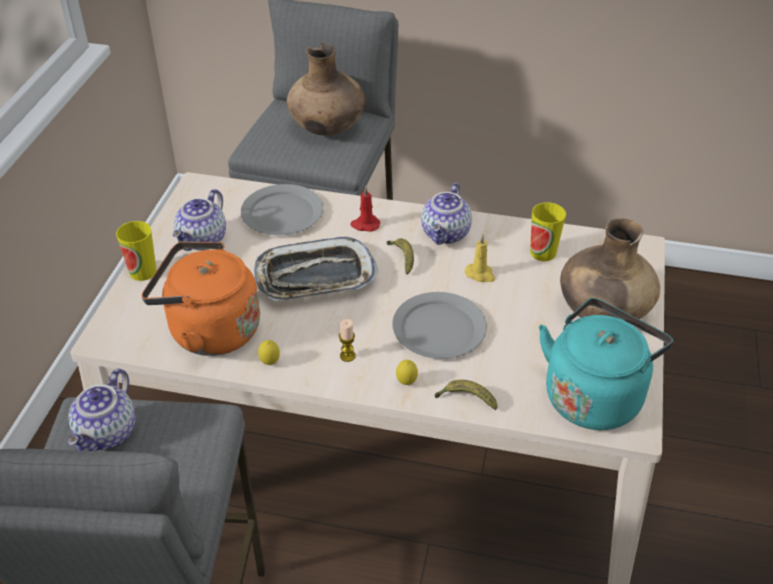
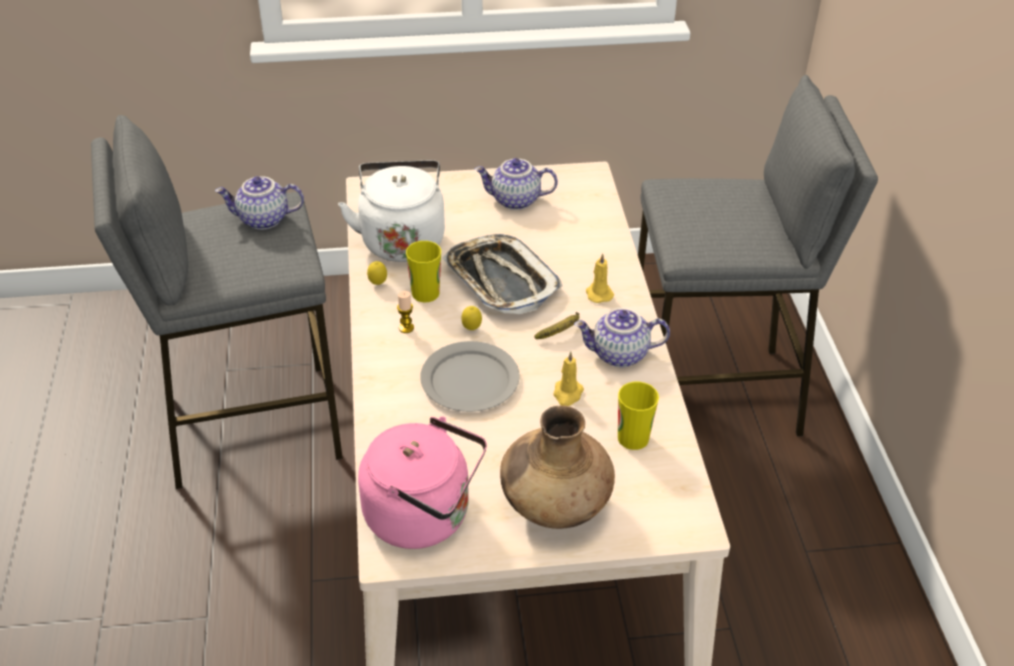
camera: 70 degrees right, 0 degrees up
cup [116,221,157,281] -> cup moved to [406,241,441,302]
orange kettle [142,241,260,356] -> white kettle [338,160,445,262]
grey plate [241,184,324,235] -> none
brown vase [287,43,366,135] -> none
red candle [350,186,380,232] -> yellow candle [586,253,614,303]
lemon [396,360,418,385] -> lemon moved to [461,306,482,330]
banana [435,380,497,410] -> none
turquoise kettle [539,298,673,430] -> pink kettle [358,416,487,549]

